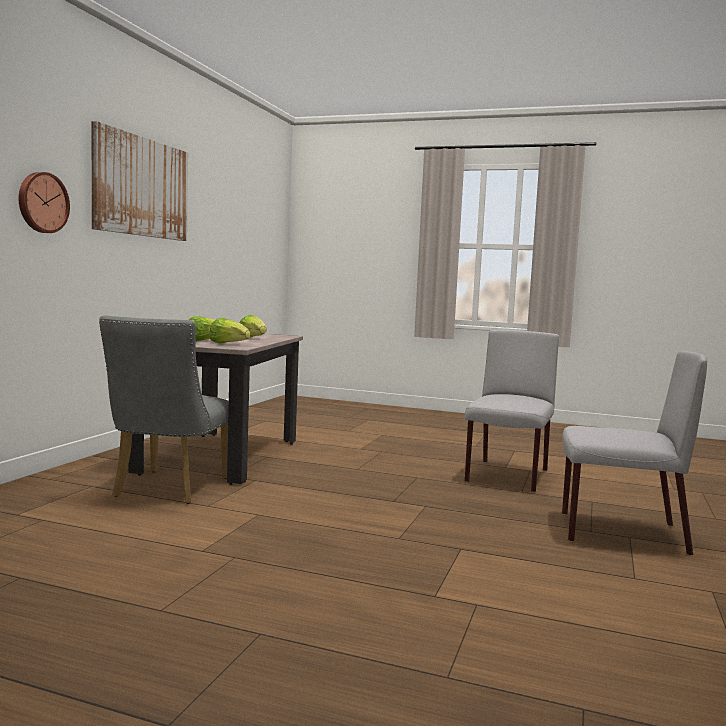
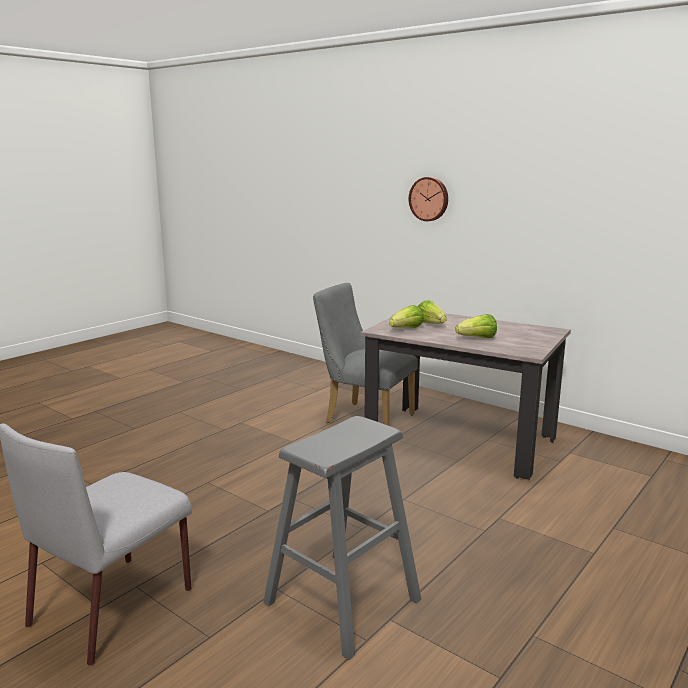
camera: 110 degrees right, 10 degrees up
picture [92,121,188,241] -> none
grey chair [465,330,559,493] -> grey stool [263,416,421,660]

